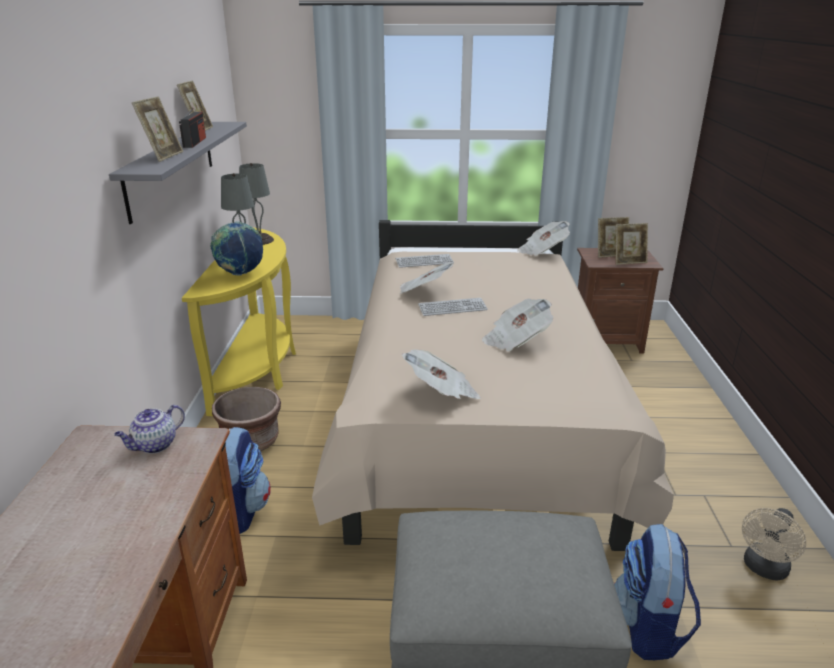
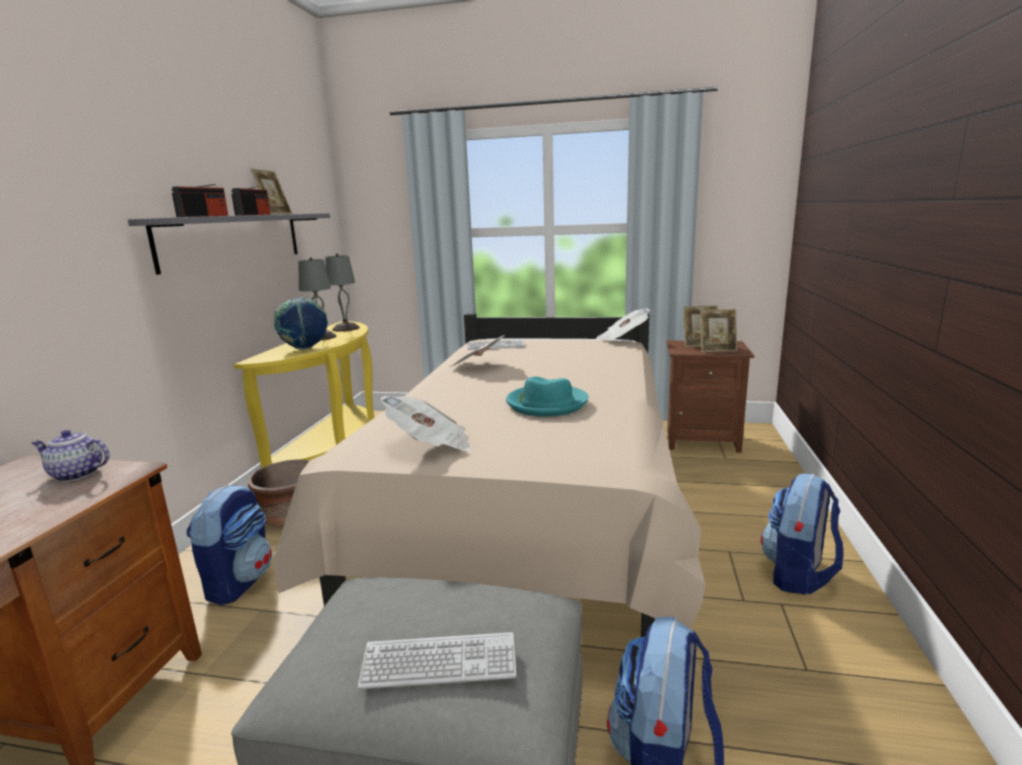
camera: 10 degrees right, 10 degrees down
teapot [114,405,185,454] -> teapot turned 45 degrees clockwise [32,430,109,482]
picture frame [132,96,183,162] -> radio [172,184,228,217]
keyboard [418,298,488,316] -> keyboard moved to [358,632,516,689]
newspaper [482,299,553,352] -> turquoise hat [506,377,589,417]
beige fan [742,508,806,580] -> none
none -> backpack [761,473,843,595]

